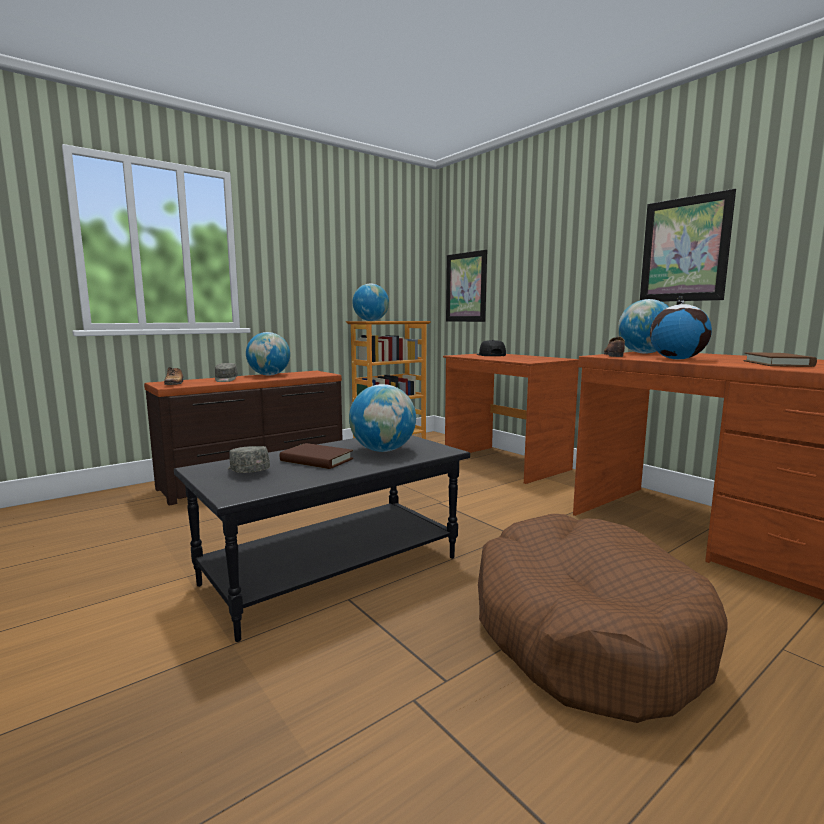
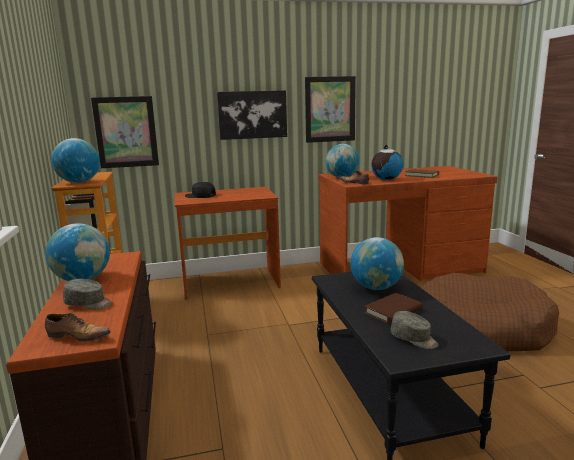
camera: 65 degrees left, 5 degrees up
grey cap [228,446,270,473] -> grey cap turned 120 degrees counterclockwise [391,311,438,349]
none -> picture [217,90,287,140]

